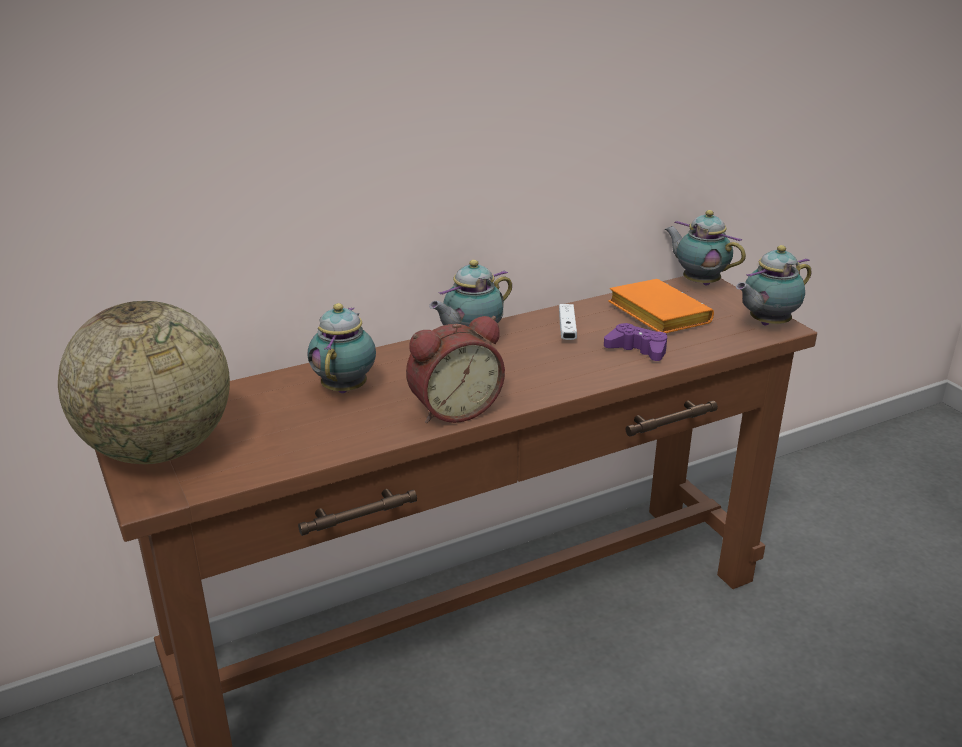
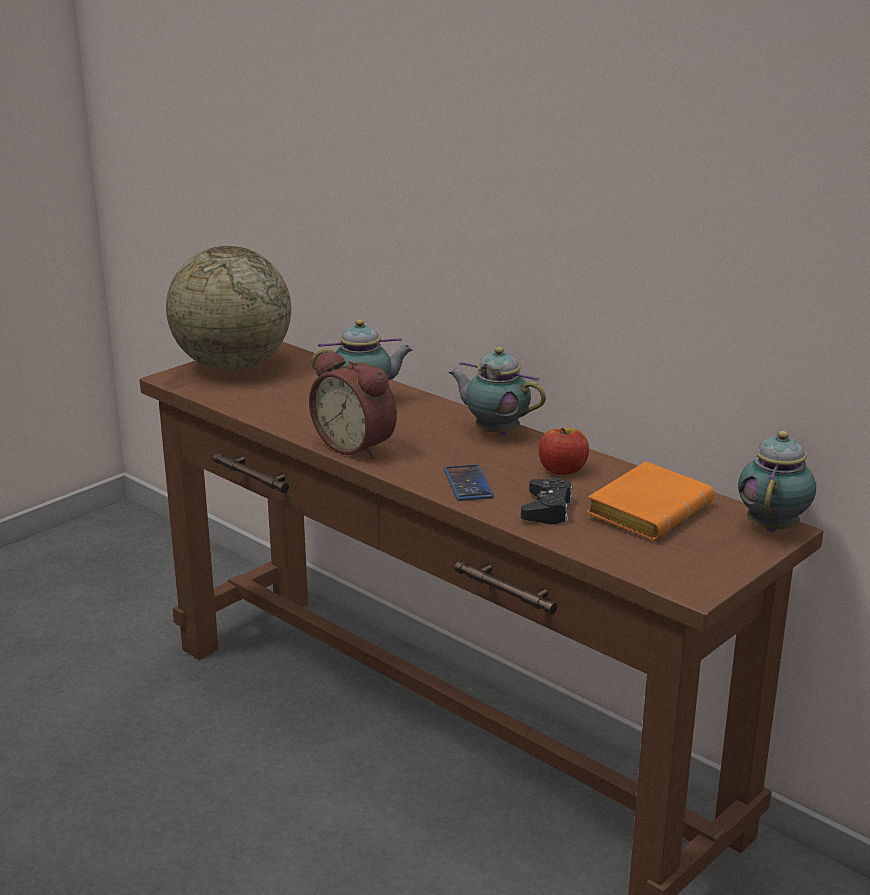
camera: 70 degrees right, 5 degrees down
white game controller [559,304,577,340] -> apple [539,428,589,475]
purple game controller [604,323,667,361] -> black game controller [521,478,573,524]
teapot [736,245,812,325] -> none
none -> phone [444,464,494,501]

